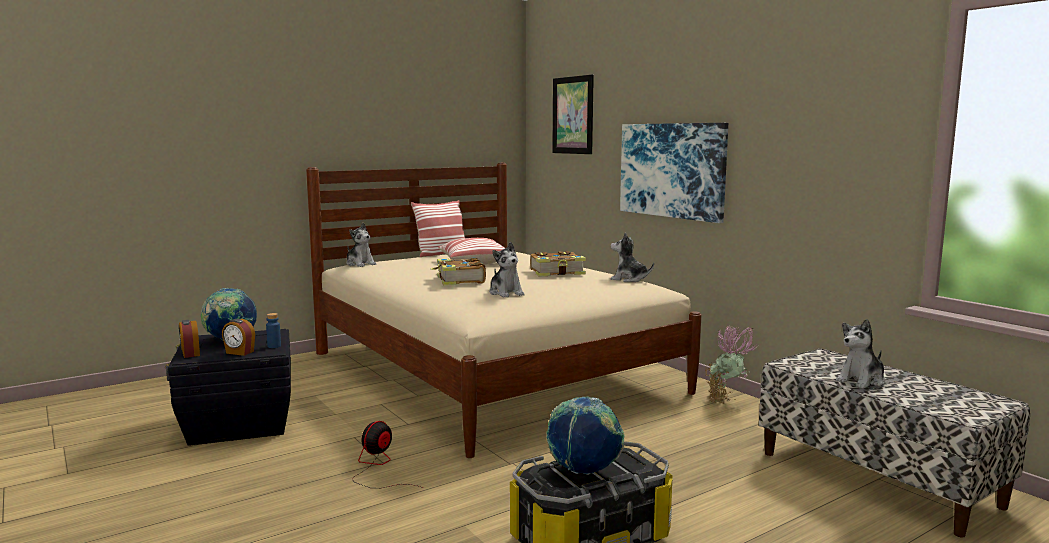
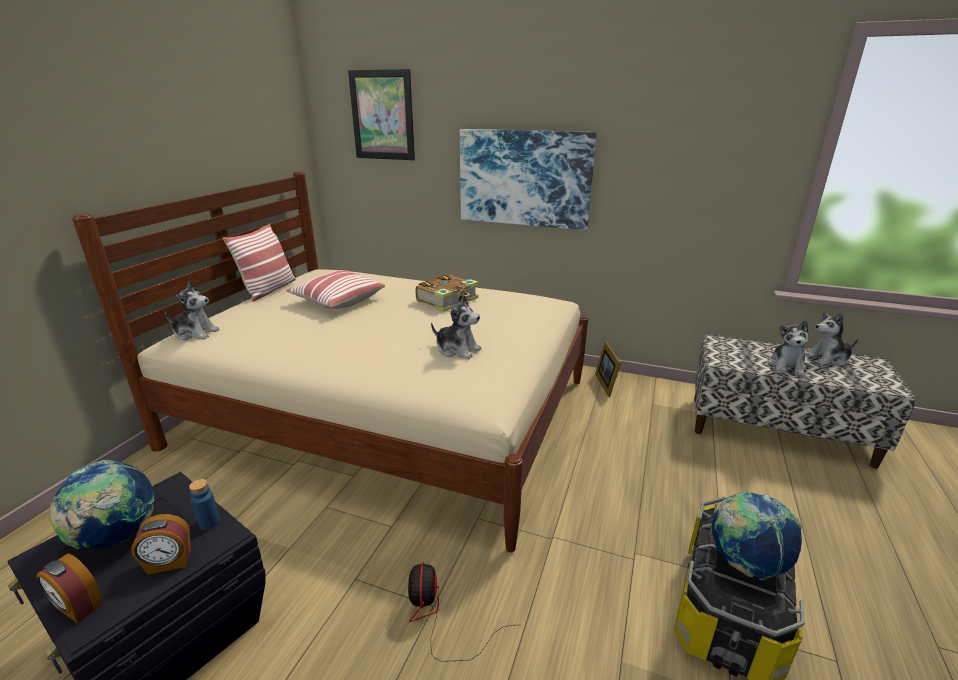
camera: 35 degrees left, 15 degrees up
book [431,257,486,286] -> none
plush toy [610,233,654,282] -> plush toy moved to [805,312,858,366]
potted plant [705,325,756,405] -> picture frame [595,342,621,397]

